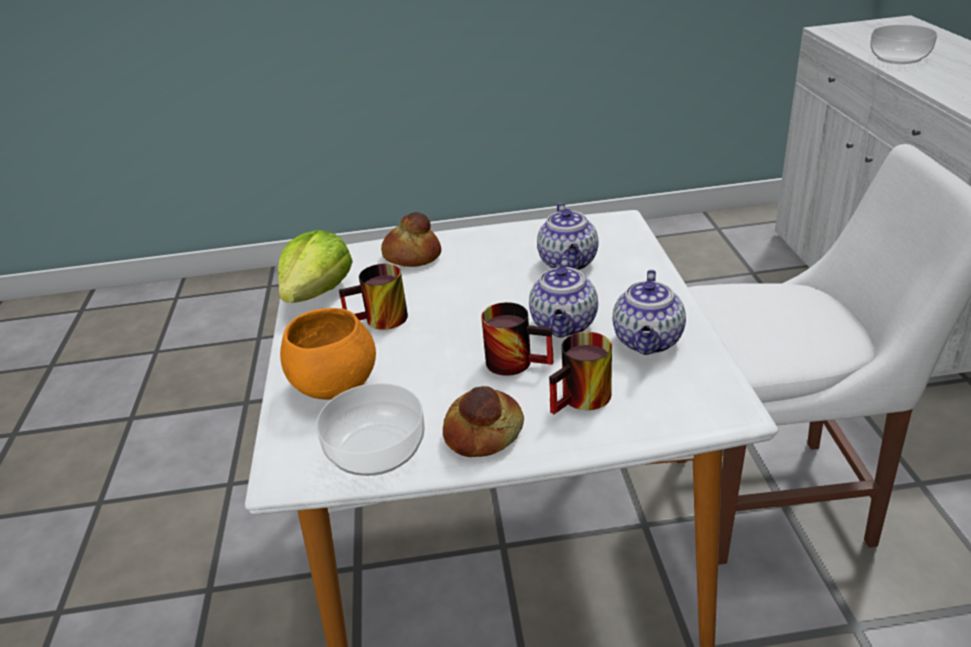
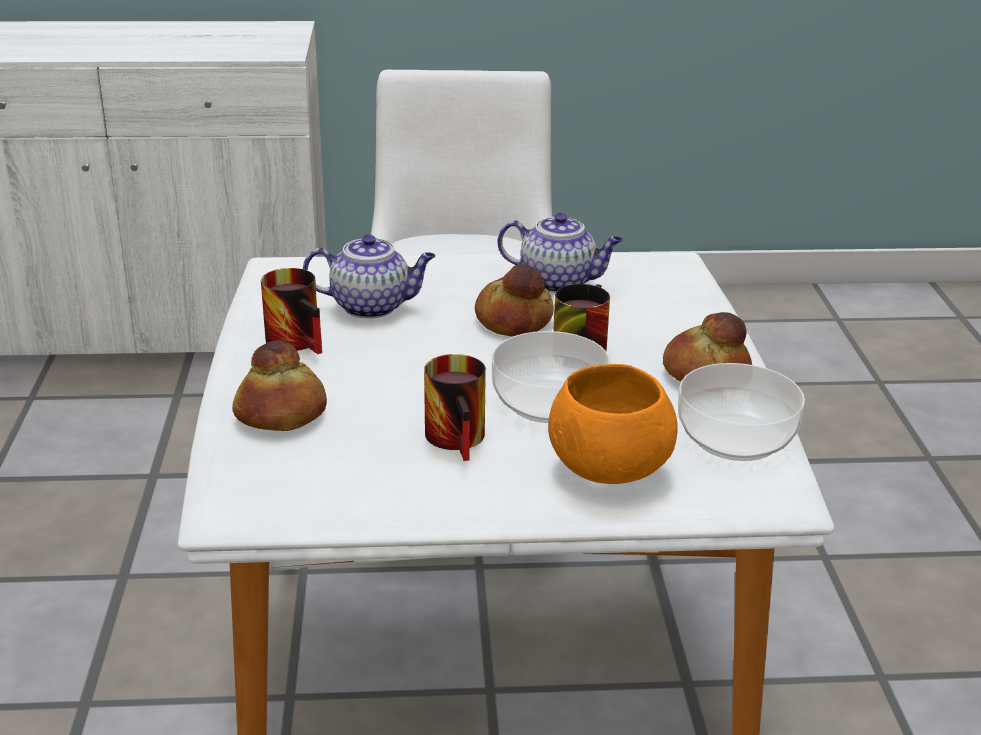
camera: 90 degrees left, 5 degrees down
lettuce [278,230,353,303] -> none
teapot [529,257,598,337] -> bread [475,264,554,336]
mug [549,332,612,414] -> mug moved to [261,268,322,354]
bowl [870,25,938,64] -> bowl moved to [492,331,611,423]

